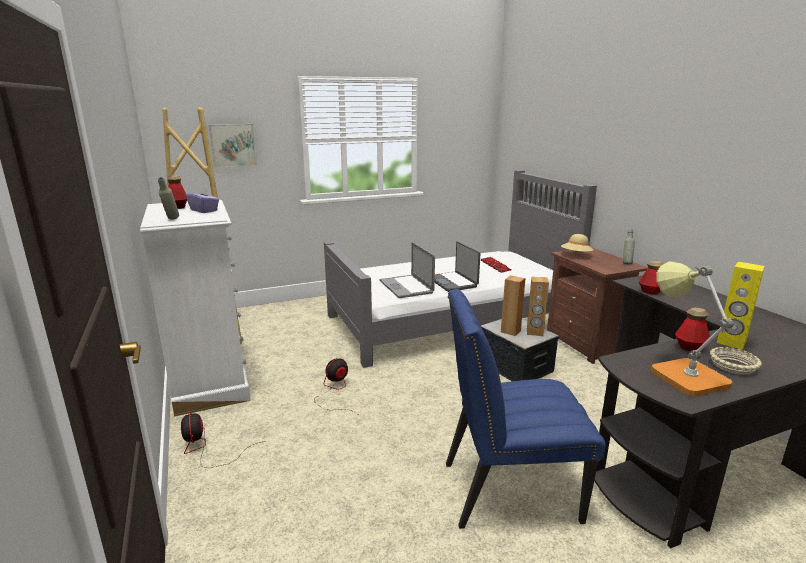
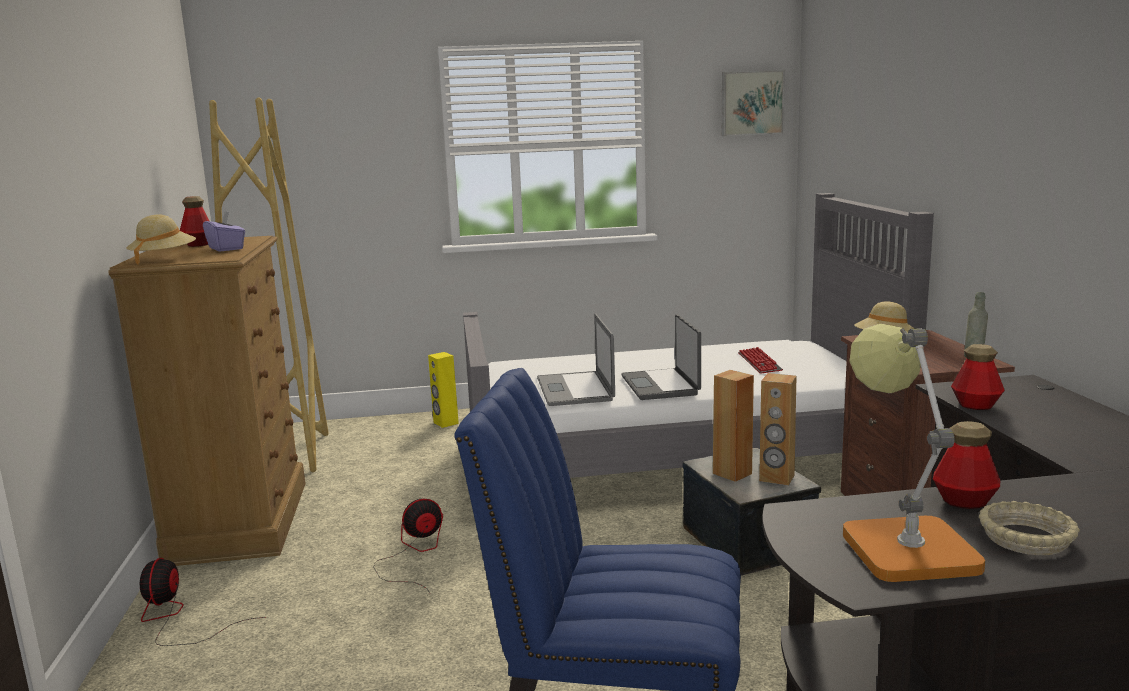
camera: 15 degrees right, 5 degrees down
white dresser [140,199,251,417] -> brown dresser [108,236,305,566]
grey bottle [158,177,179,220] -> beige hat [126,214,196,265]
picture [209,124,257,168] -> picture moved to [722,70,785,136]
yellow speaker [717,262,765,350] -> yellow speaker moved to [428,352,459,428]

